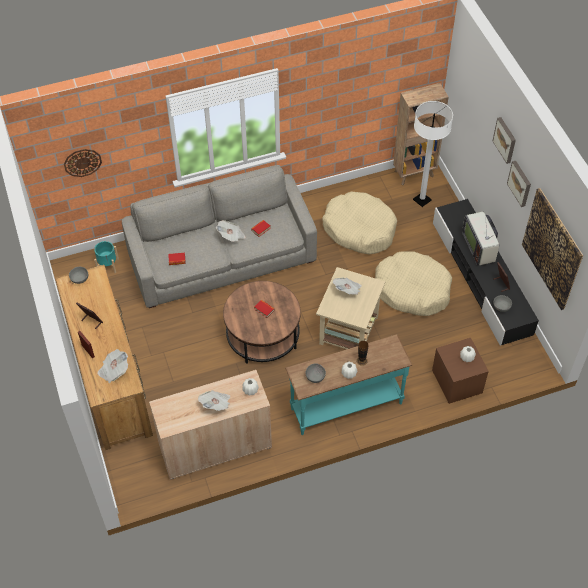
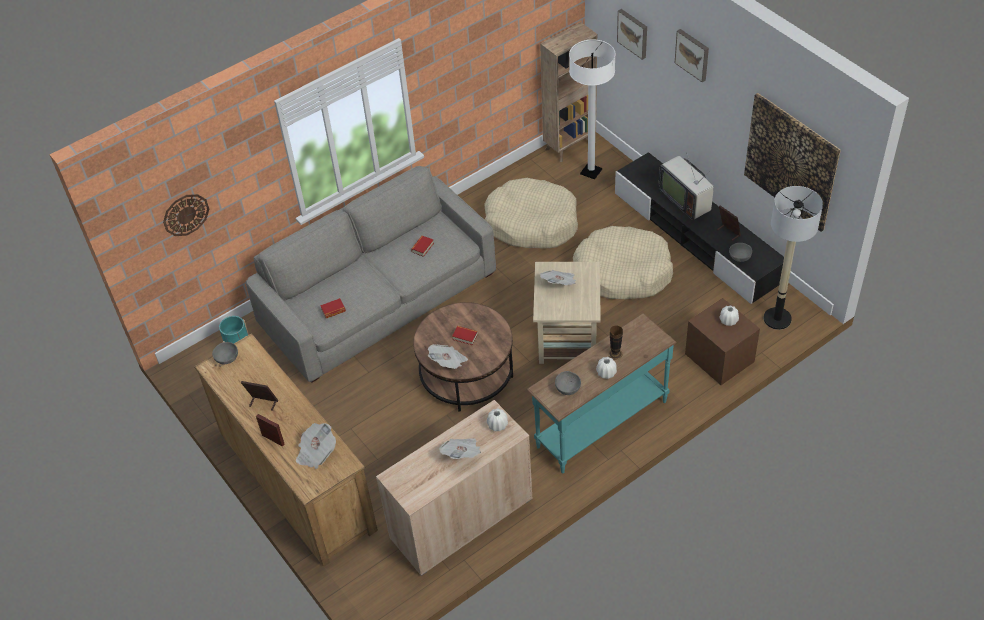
camera: 15 degrees left, 5 degrees down
newspaper [216,220,246,242] -> newspaper moved to [428,344,468,369]
picture [507,161,531,207] -> picture moved to [617,9,647,60]
none -> floor lamp [764,186,823,330]

